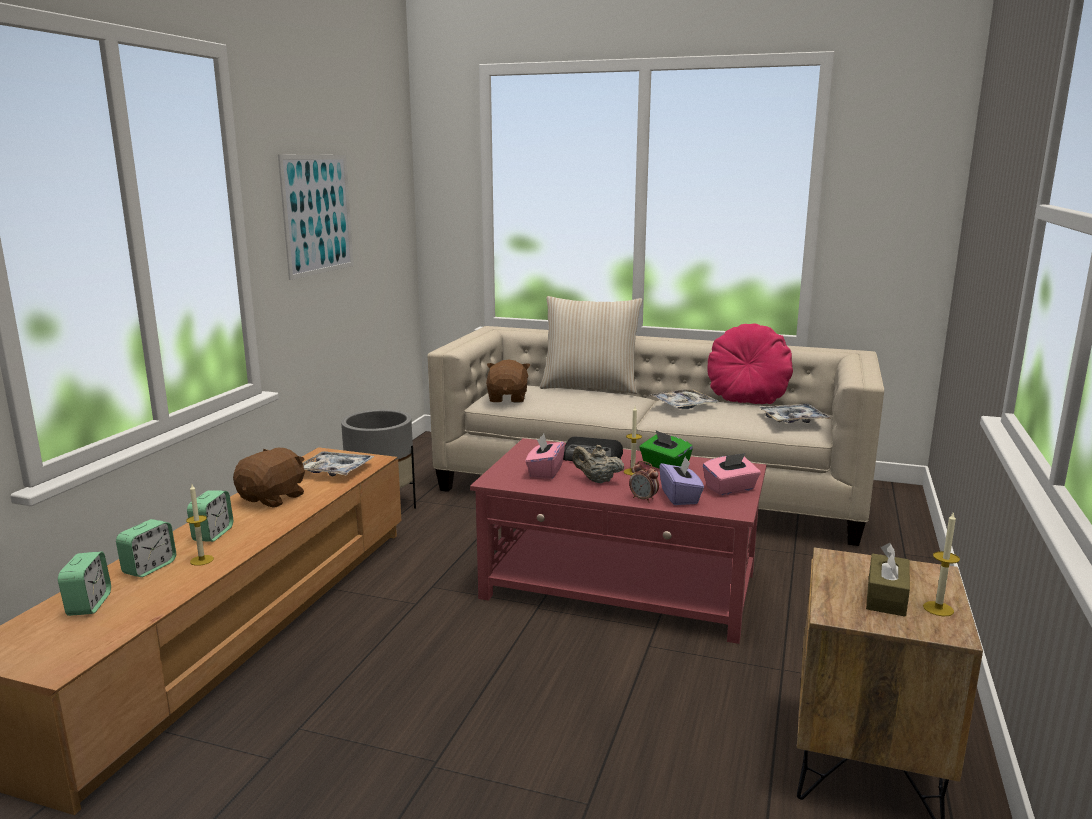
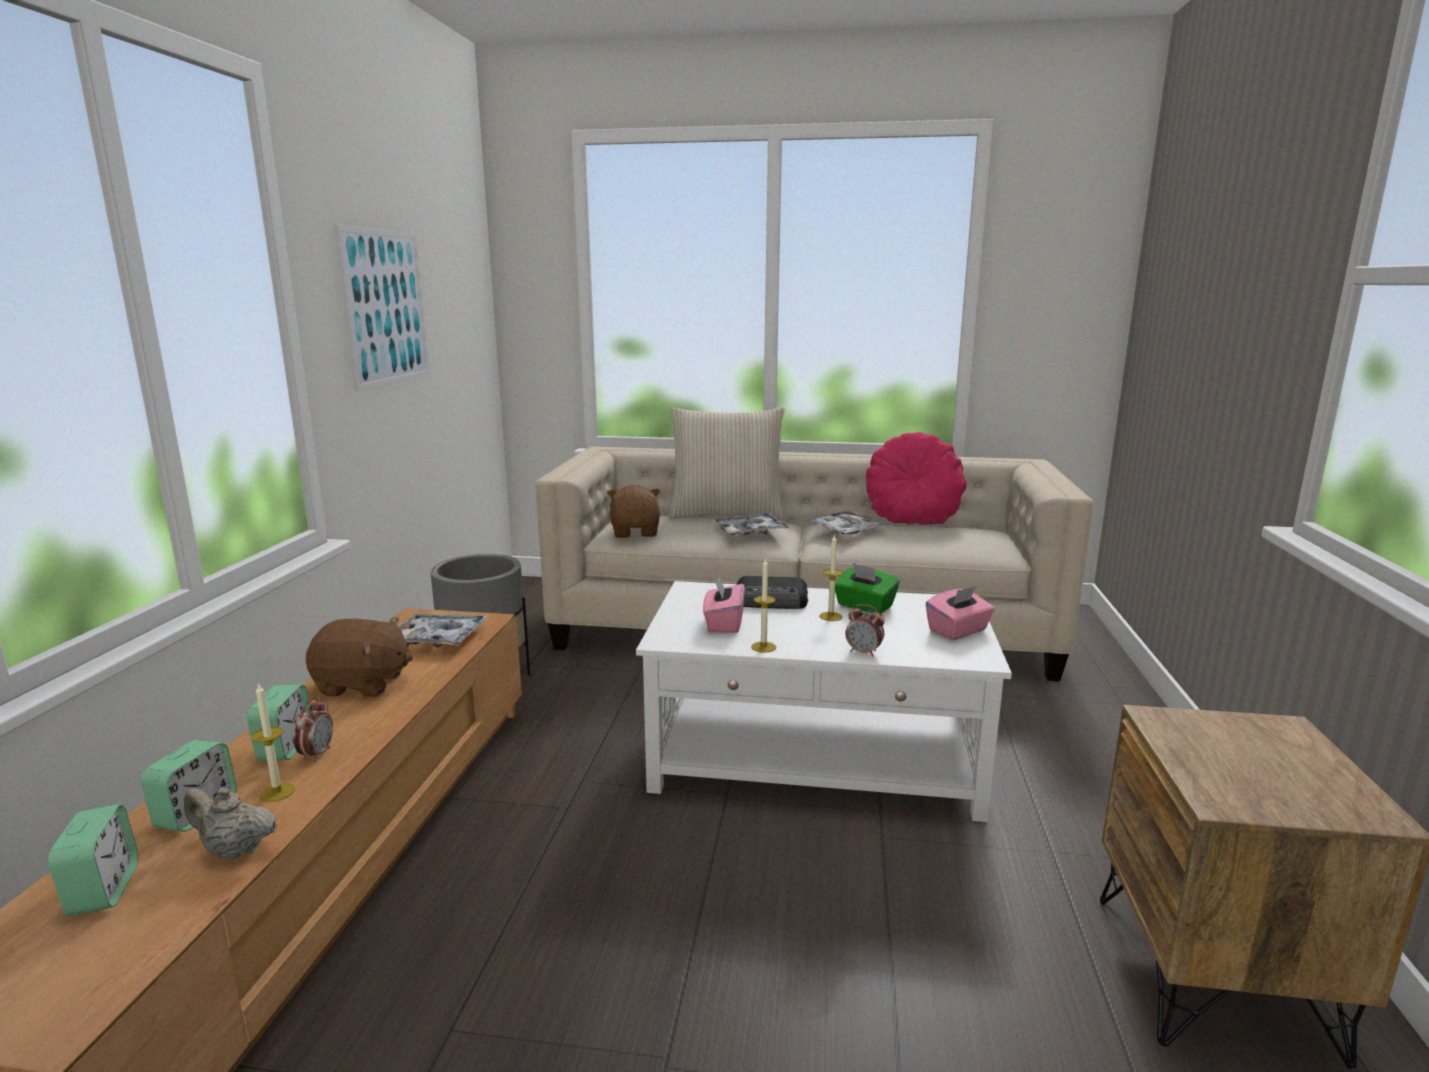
camera: 10 degrees left, 0 degrees up
brown plush toy [233,448,305,507] -> brown plush toy turned 75 degrees clockwise [306,617,413,697]
red coffee table [470,438,766,644] -> white coffee table [636,581,1012,822]
beige teapot [572,445,624,484] -> beige teapot moved to [184,787,278,859]
purple tissue box [659,456,704,505] -> none
tray [759,404,831,423] -> tray moved to [714,513,789,535]
brown tissue box [866,543,910,616] -> none
candle [923,511,960,616] -> candle moved to [751,557,776,653]
none -> alarm clock [294,697,333,762]

